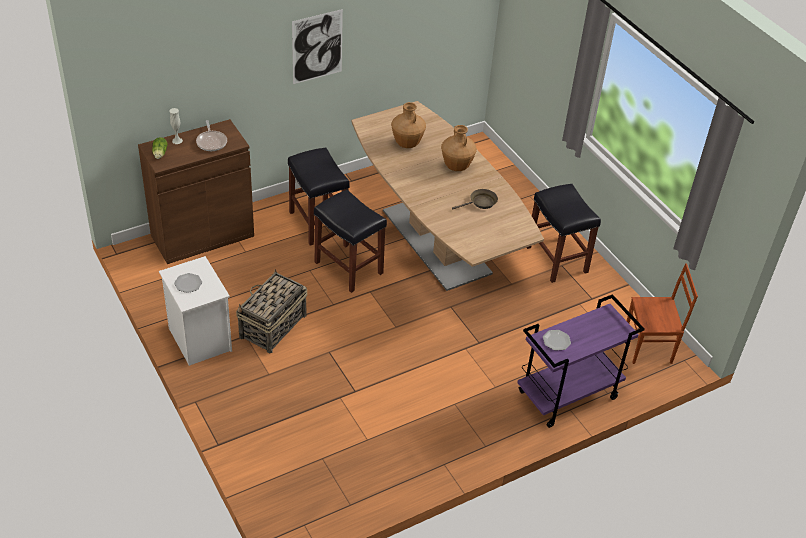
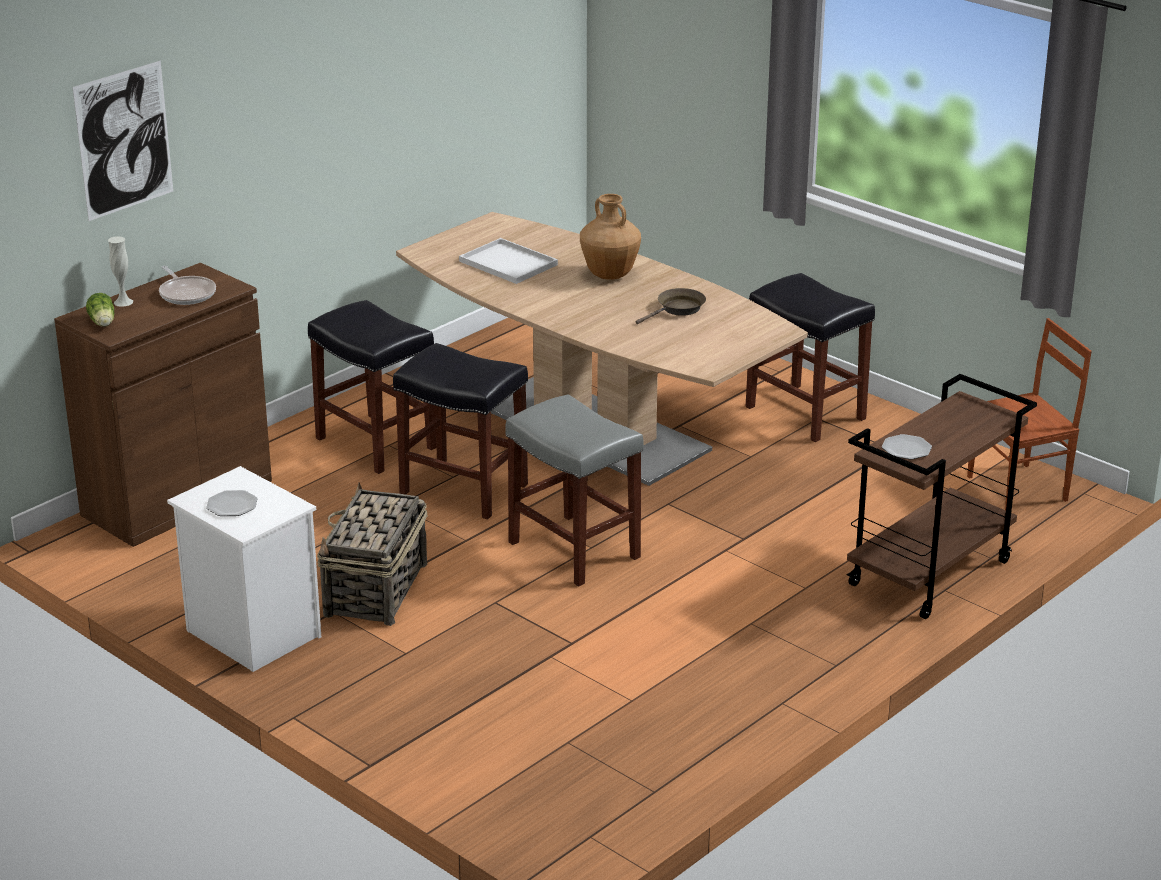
camera: 15 degrees left, 15 degrees down
picture [292,9,343,84] -> picture moved to [72,61,173,221]
brown vase [391,102,426,148] -> white tray [459,238,558,284]
purple cart [517,294,645,428] -> brown cart [847,374,1037,619]
none -> grey stool [505,394,644,586]

